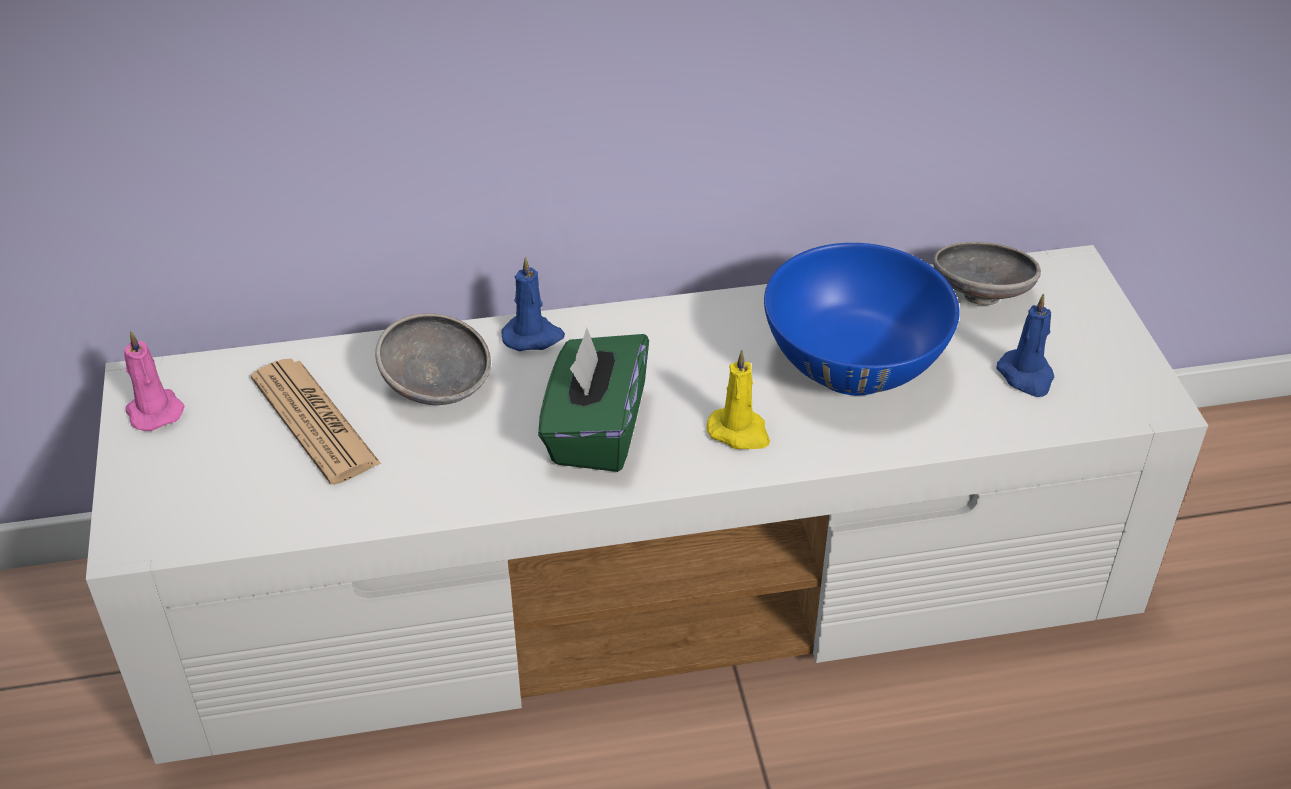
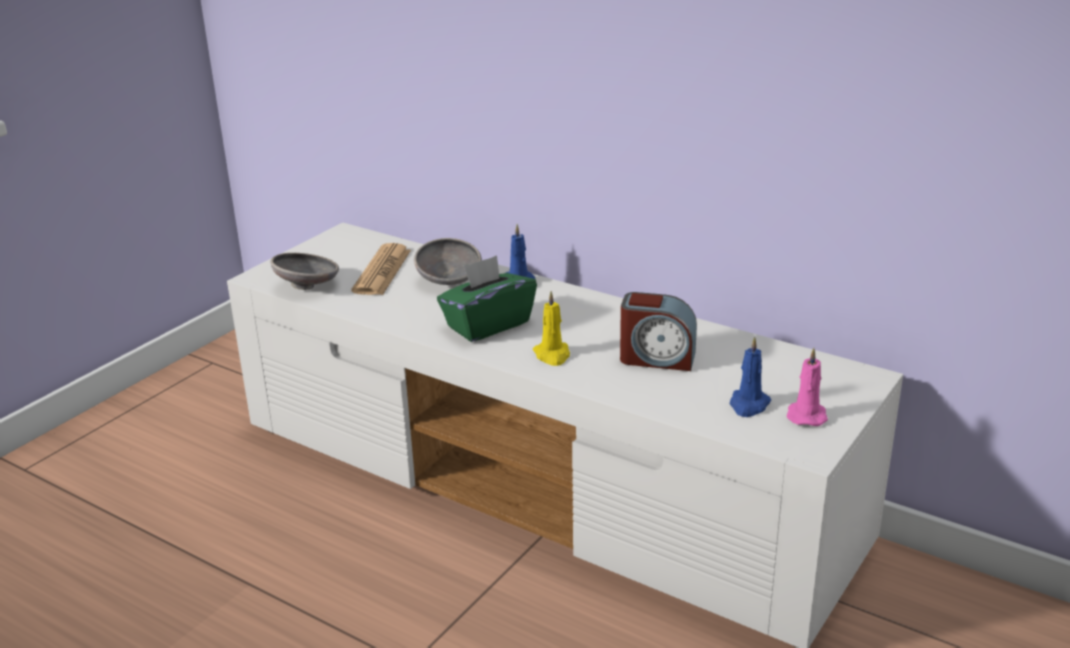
camera: 45 degrees right, 15 degrees down
pink candle [124,331,184,431] -> pink candle moved to [787,348,828,426]
blue bowl [764,243,959,395] -> alarm clock [620,292,697,371]
grey bowl [932,242,1041,305] -> grey bowl moved to [270,253,339,290]

